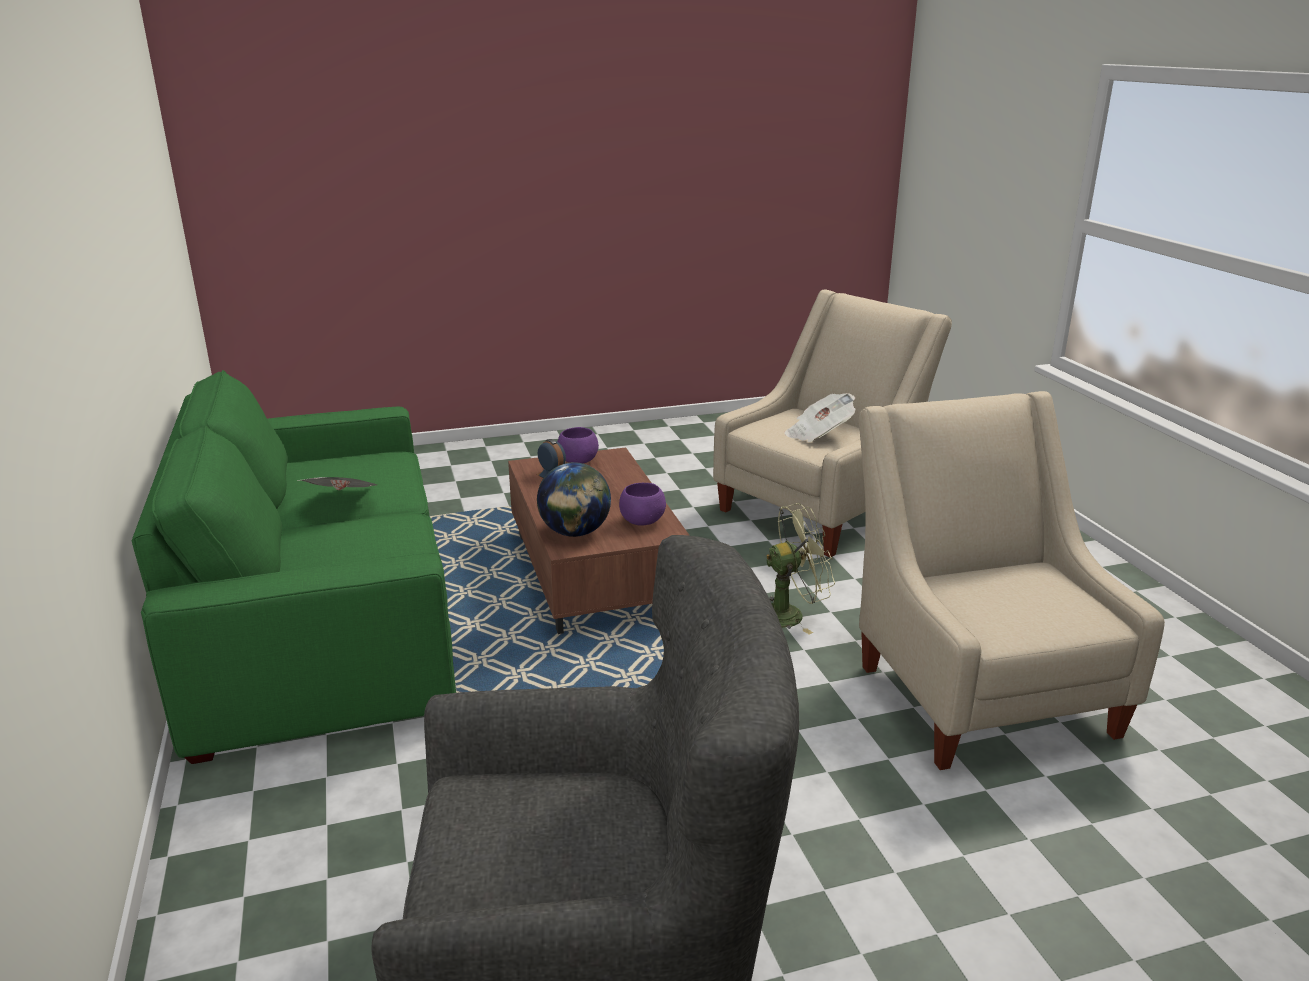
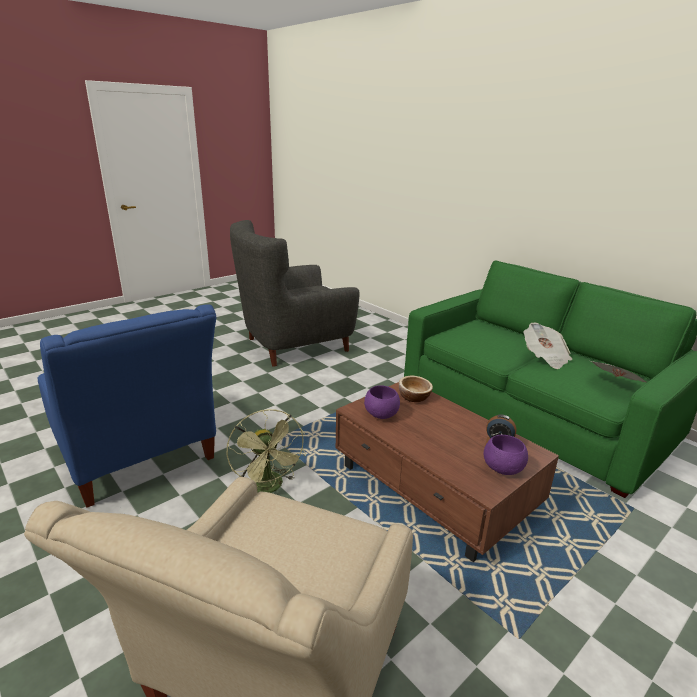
camera: 155 degrees right, 0 degrees up
globe [537,462,611,537] -> bowl [399,376,433,402]
green fan [766,503,835,635] -> green fan turned 75 degrees counterclockwise [226,409,306,493]
newspaper [784,393,856,442] -> newspaper moved to [591,361,646,382]
beige armchair [858,391,1165,770] -> blue armchair [37,304,216,508]

